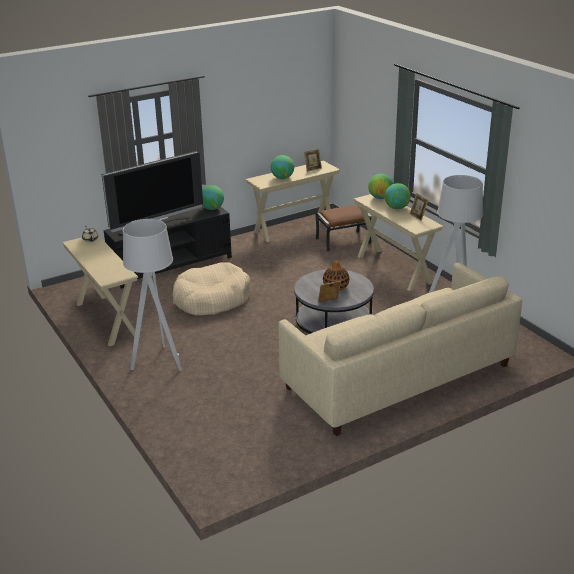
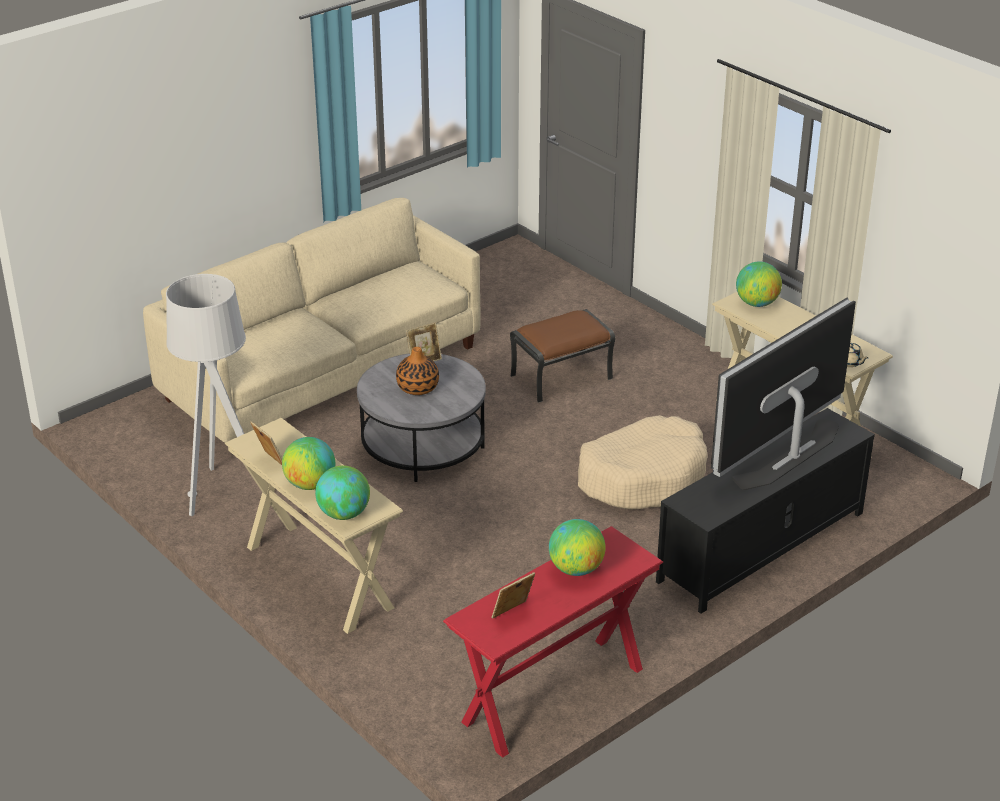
camera: 170 degrees right, 5 degrees up
grey floor lamp [123,219,183,371] -> none
globe [202,185,224,210] -> globe moved to [736,261,782,307]
beige console table [245,161,341,242] -> red console table [443,526,663,758]
brown ottoman [316,205,372,252] -> brown ottoman moved to [510,309,615,403]

